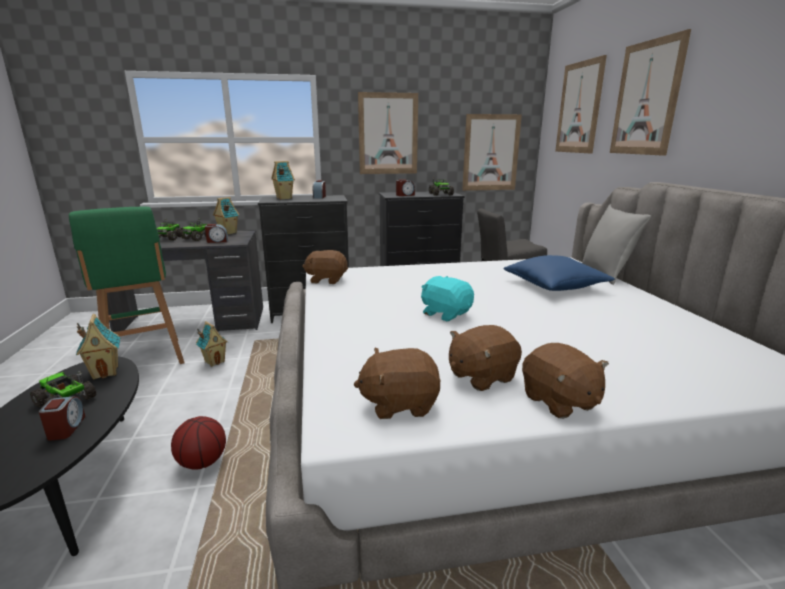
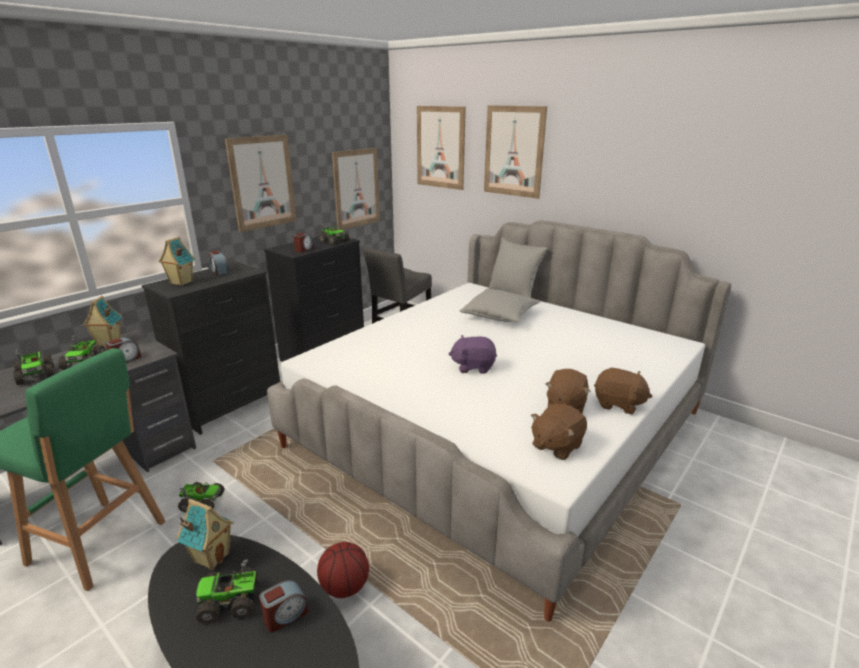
camera: 40 degrees left, 5 degrees up
alarm clock [39,396,85,441] -> alarm clock turned 105 degrees clockwise [259,580,308,632]
toy house [196,321,228,367] -> toy truck [178,482,225,513]
brown plush toy [302,250,348,284] -> none
turquoise plush toy [421,276,474,321] -> purple plush toy [448,335,497,374]
blue pillow [503,255,615,291] -> grey pillow [459,289,540,322]

